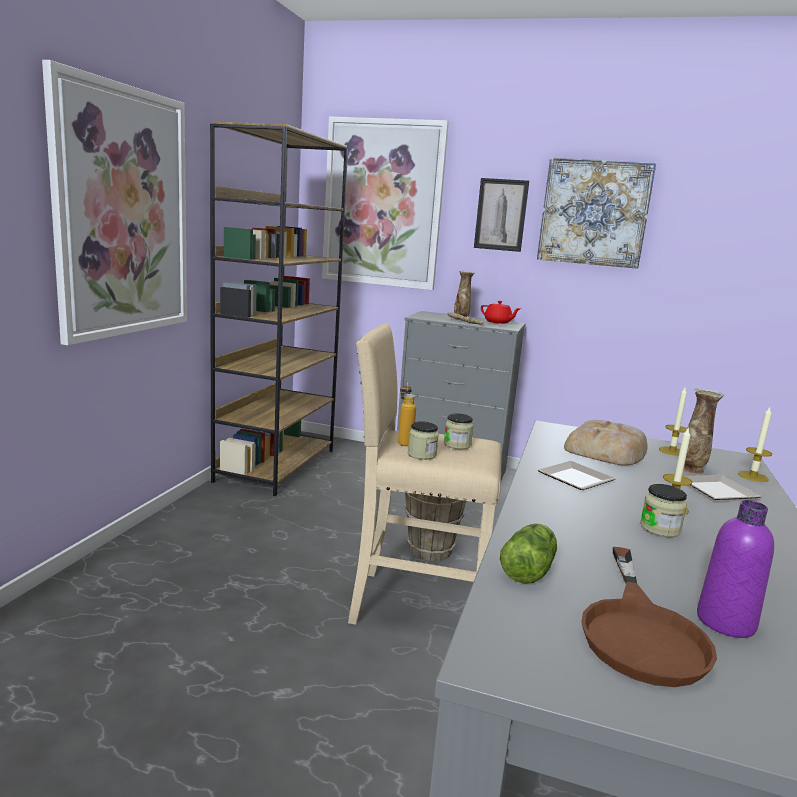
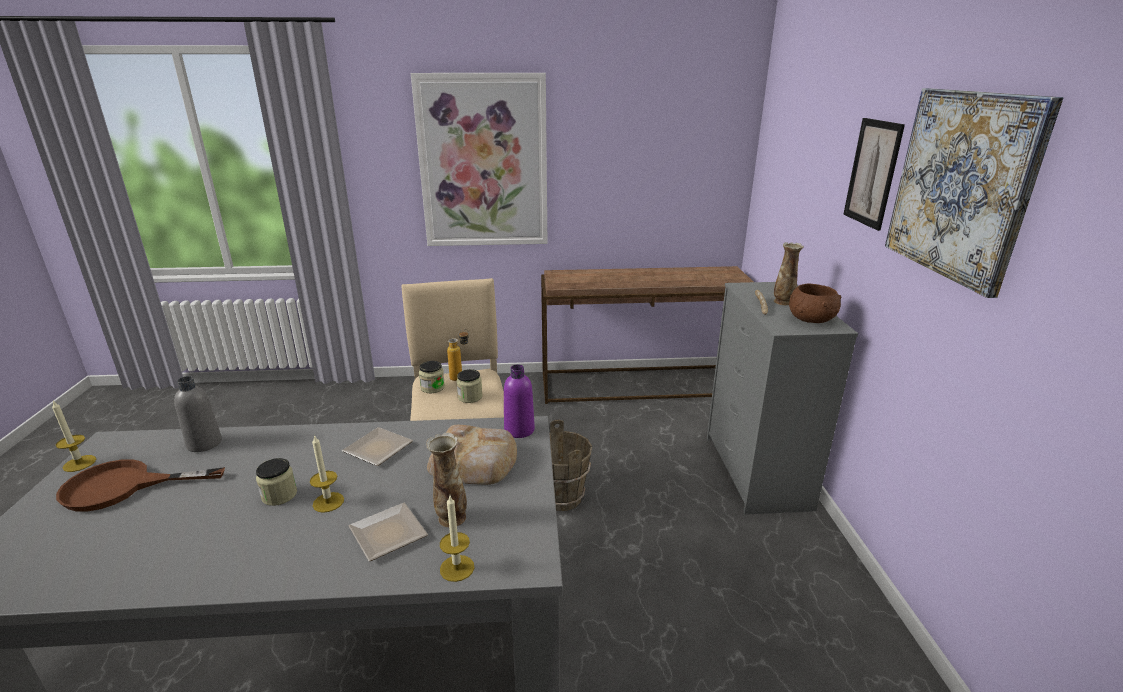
camera: 70 degrees right, 10 degrees up
brown bookcase [210,122,348,496] -> brown console table [541,266,754,404]
picture [322,116,449,290] -> none
red teapot [481,301,520,324] -> brown bowl [789,284,841,323]
lettuce [500,523,557,584] -> grey bottle [174,376,222,452]
candle [659,386,687,456] -> candle moved to [52,400,96,472]
purple bottle [697,500,774,638] -> purple bottle moved to [504,365,535,438]

